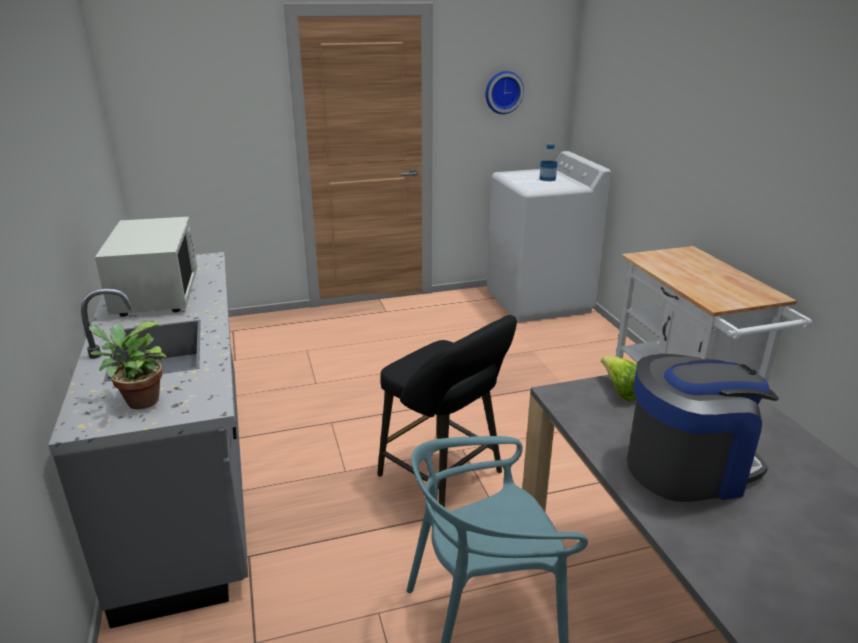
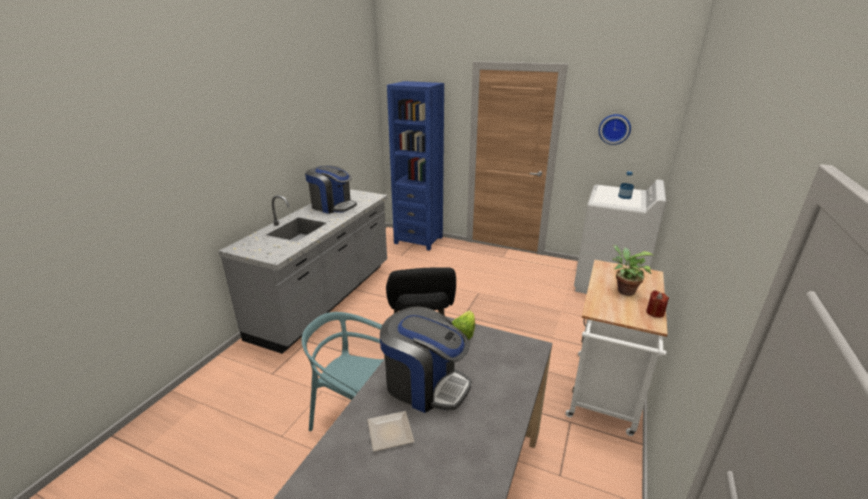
camera: 40 degrees right, 0 degrees up
potted plant [89,322,166,409] -> potted plant moved to [612,245,654,296]
white microwave [95,217,197,317] -> coffee machine [305,165,357,214]
none -> plate [367,411,415,451]
none -> blue bookcase [387,81,444,251]
none -> red candle [646,290,669,318]

